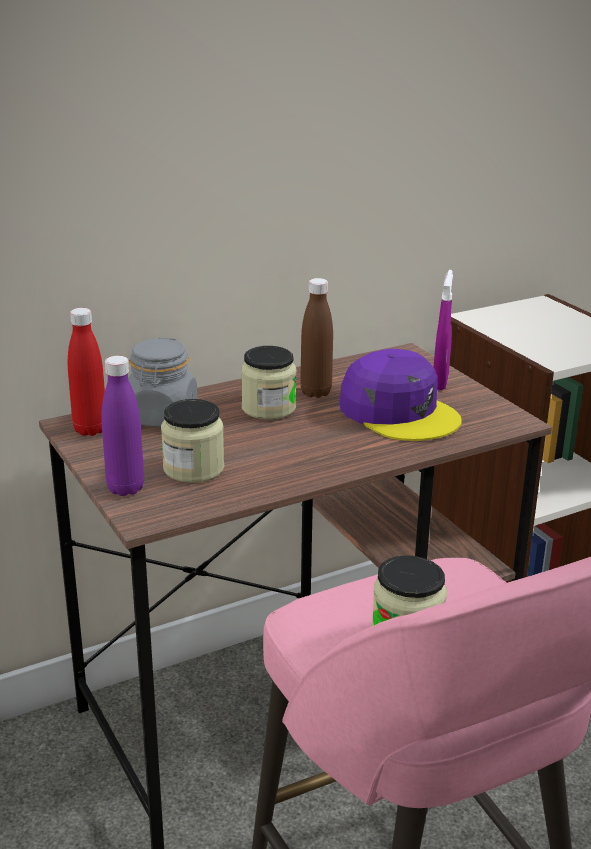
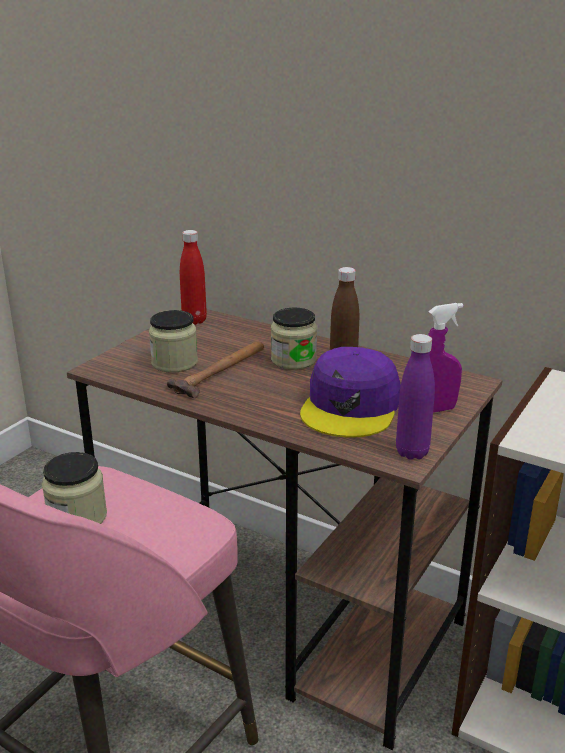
camera: 60 degrees right, 0 degrees up
purple bottle [102,356,144,496] -> purple bottle moved to [396,334,435,460]
grey jar [128,337,198,427] -> none
none -> hammer [167,341,264,398]

